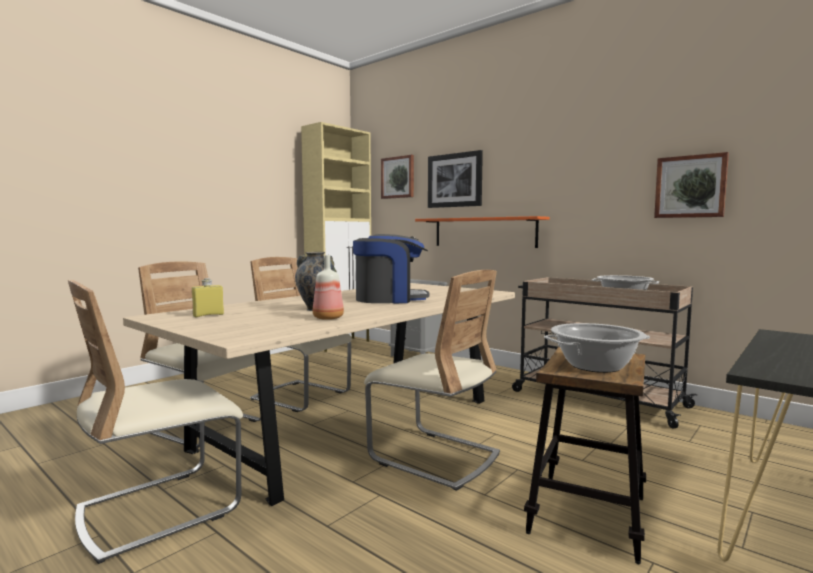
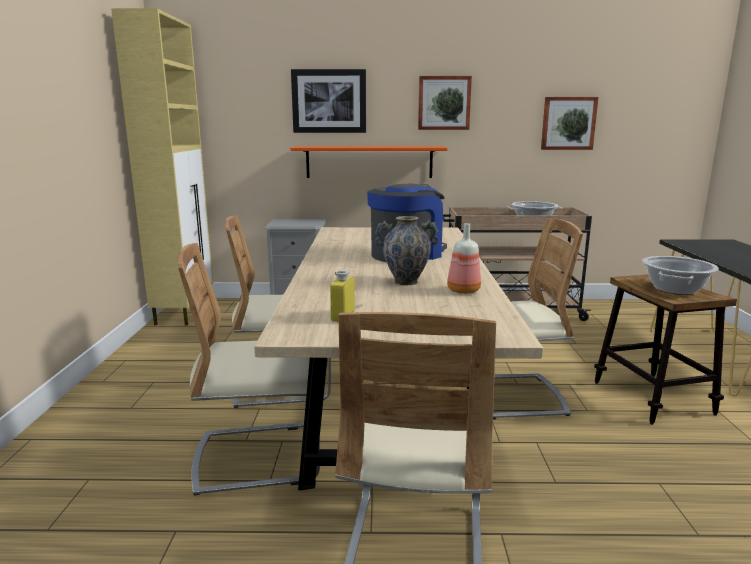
camera: 40 degrees left, 10 degrees up
picture [381,155,414,199] -> picture moved to [418,76,472,130]

